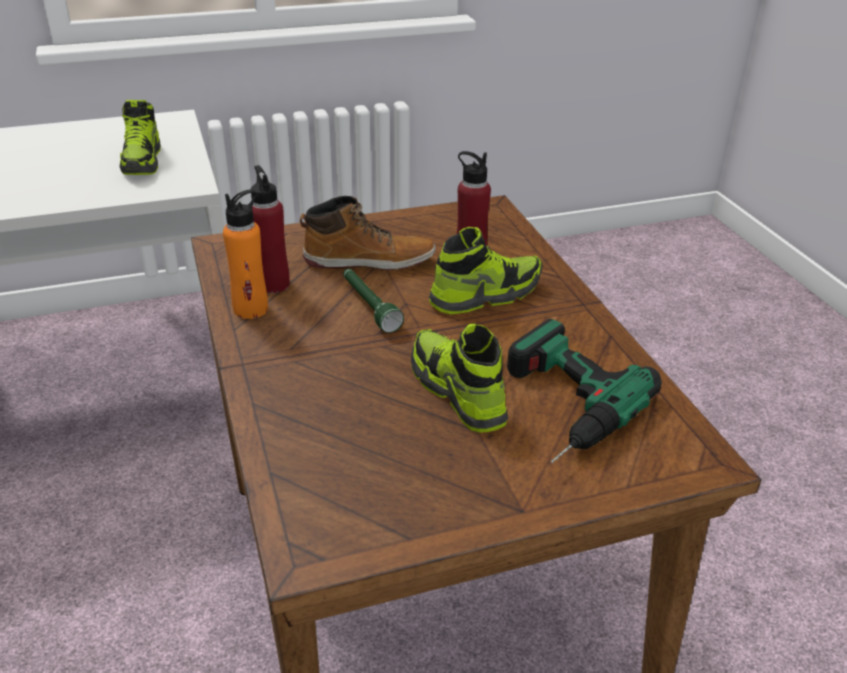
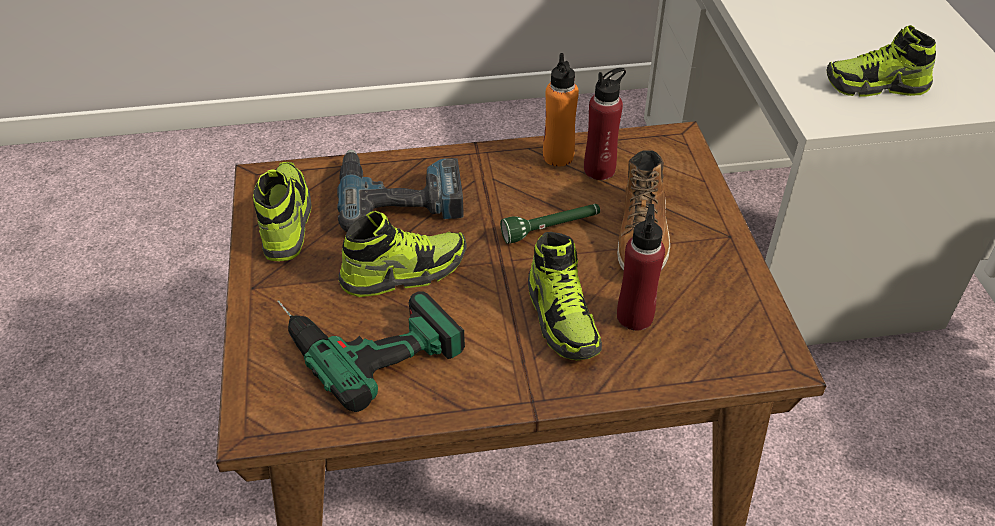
camera: 100 degrees right, 10 degrees up
none -> shoe [253,162,312,261]
none -> power drill [337,150,464,232]

